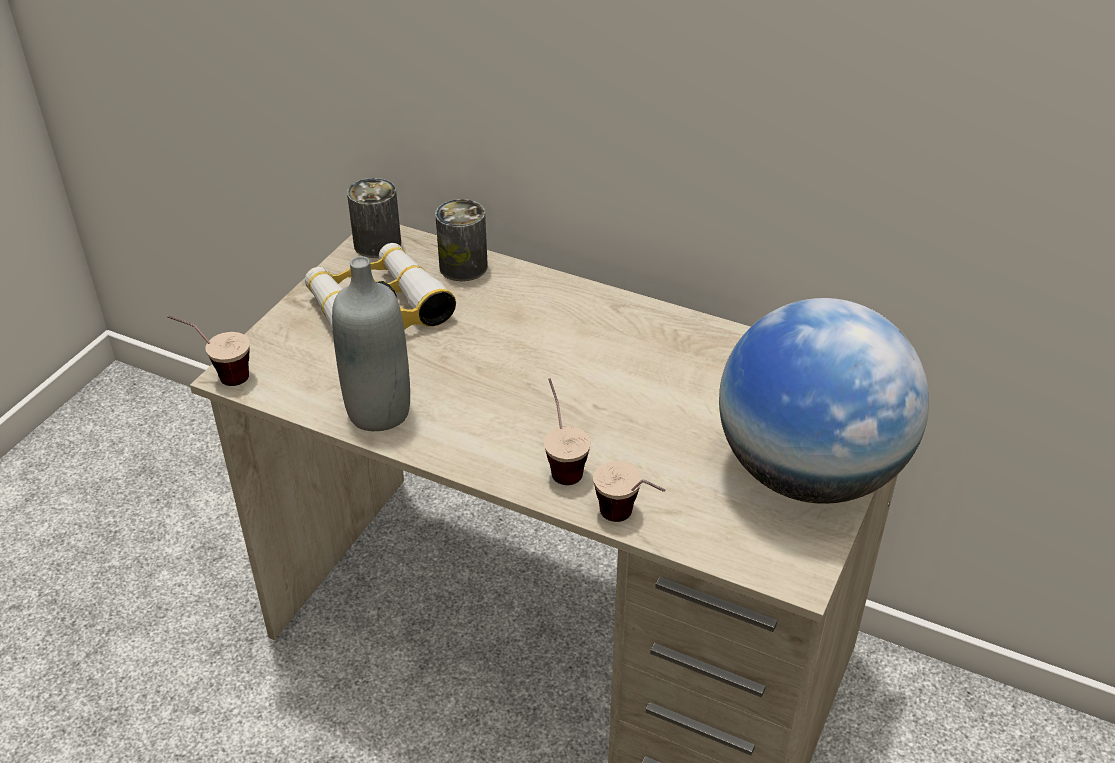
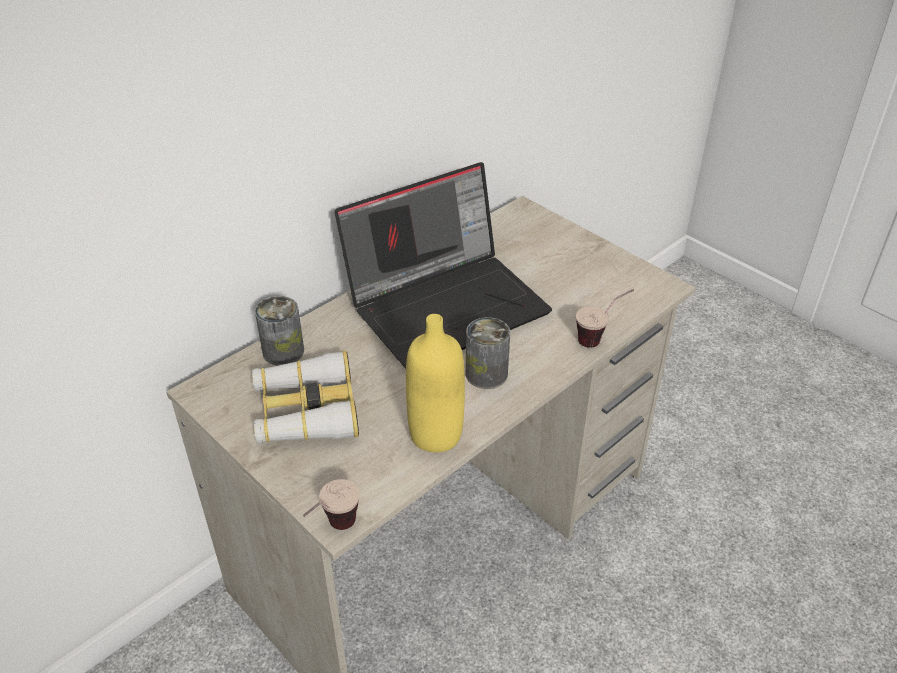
camera: 70 degrees left, 0 degrees up
grey bottle [332,256,410,431] -> yellow bottle [406,314,465,452]
can [347,178,401,258] -> can moved to [466,317,510,389]
cup [544,378,591,485] -> none
globe [719,298,929,504] -> none
none -> laptop [334,162,552,368]

